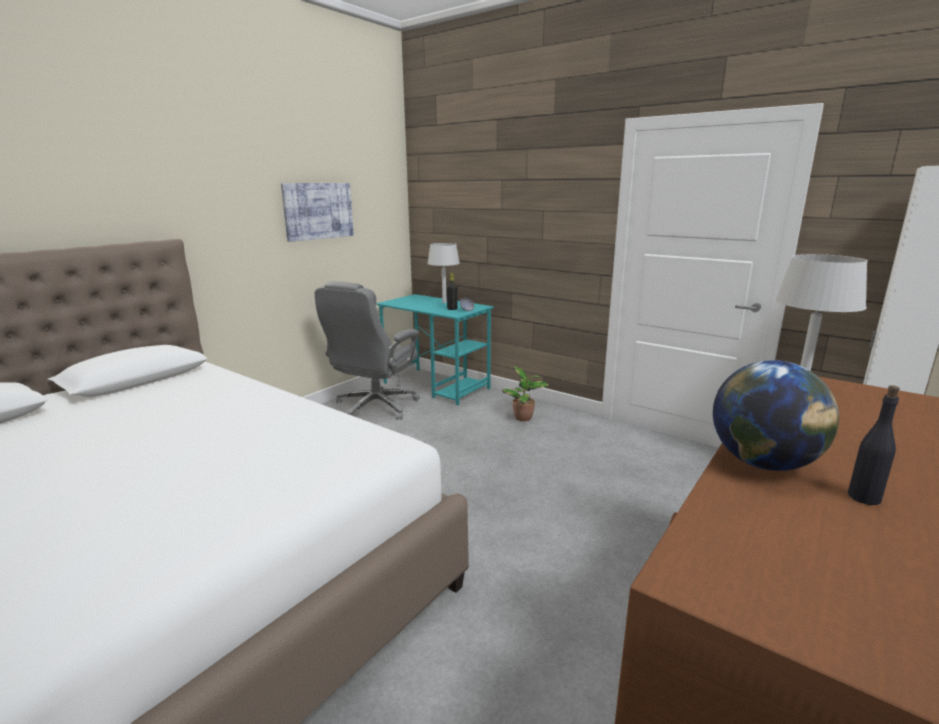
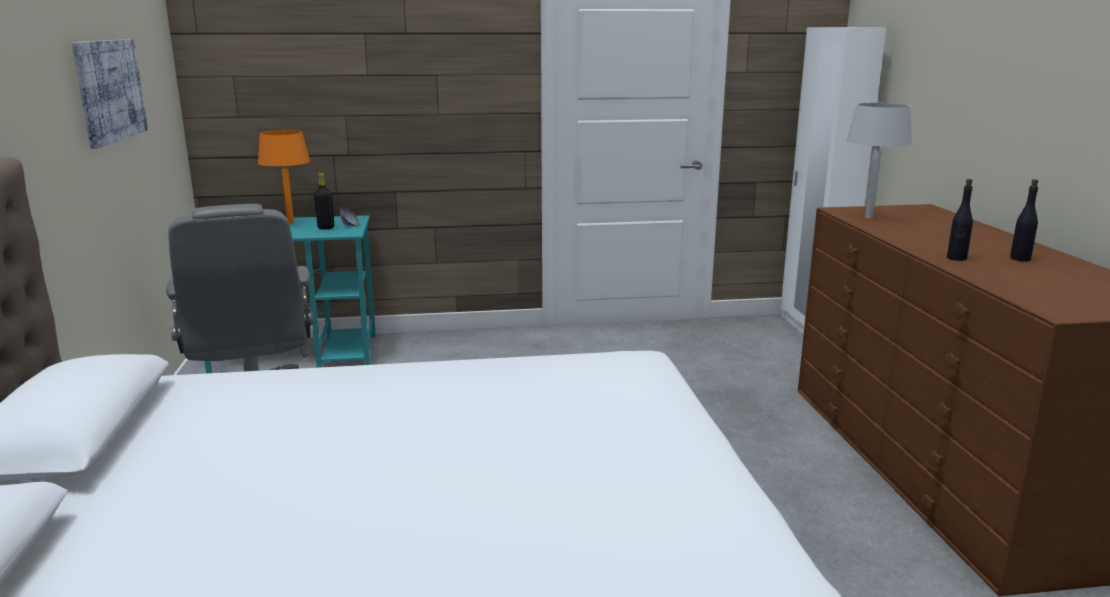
camera: 45 degrees left, 0 degrees up
grey table lamp [427,243,460,303] -> orange table lamp [258,130,310,223]
potted plant [502,366,549,421] -> none
globe [713,360,839,471] -> black bottle [947,179,973,261]

